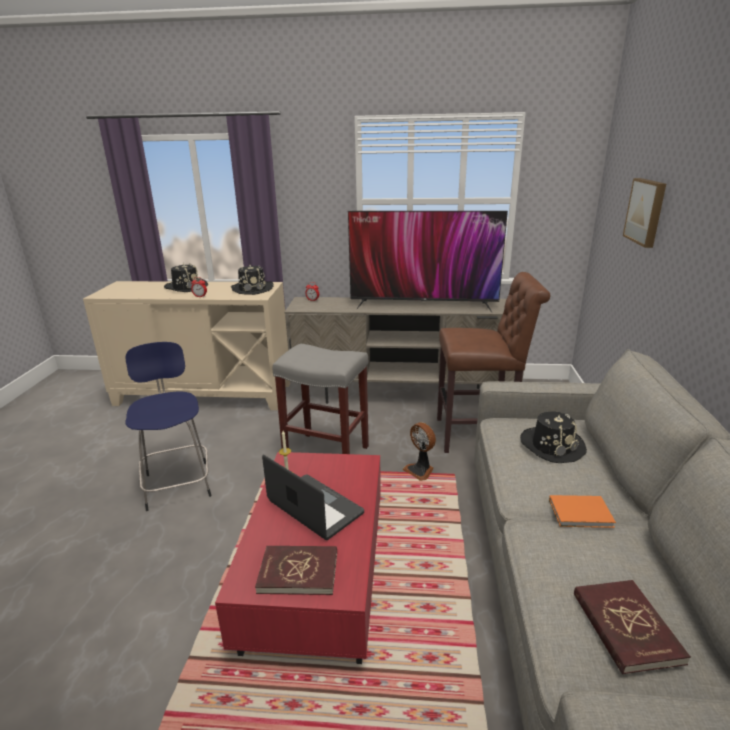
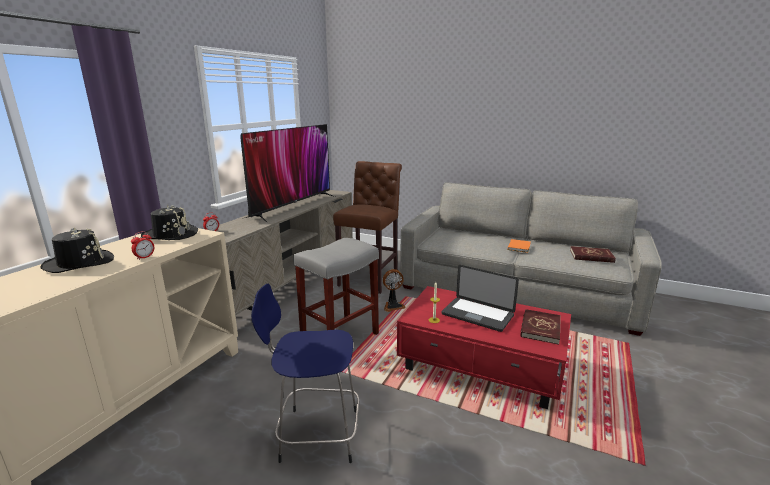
camera: 70 degrees left, 5 degrees down
laptop [262,455,364,540] -> laptop turned 120 degrees counterclockwise [441,265,519,332]
black hat [520,411,587,463] -> none
picture [623,178,666,248] -> none

